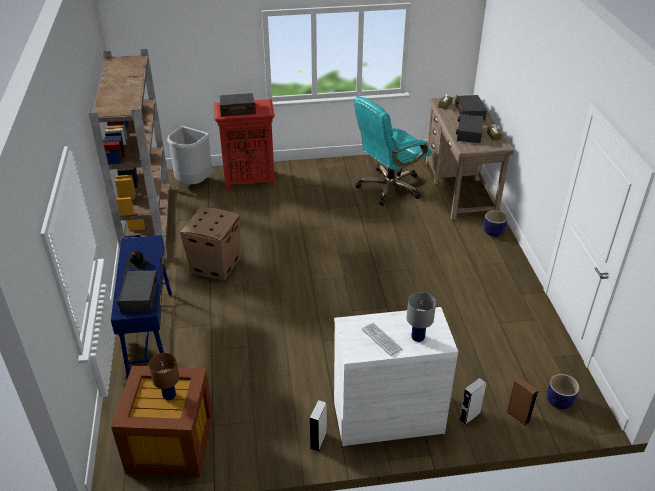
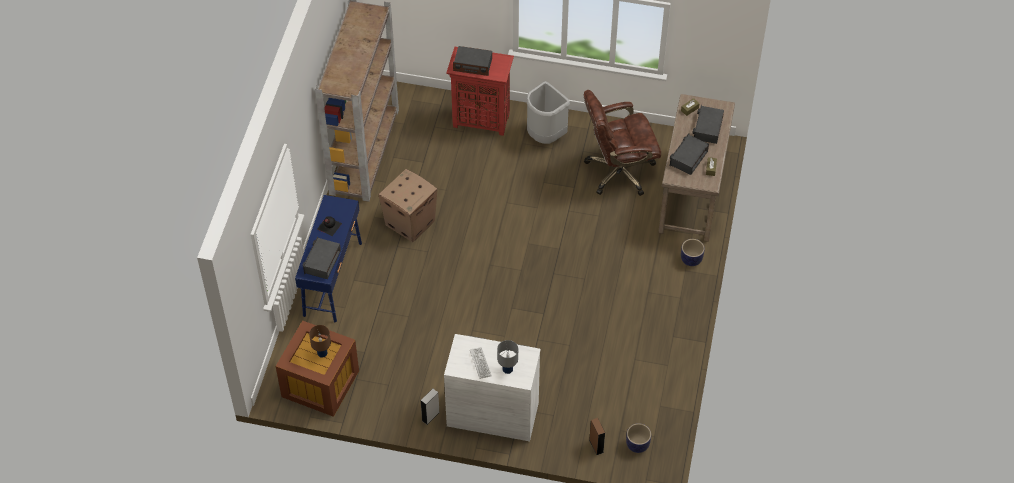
camera: 20 degrees right, 15 degrees up
grey trash can [167,126,213,184] -> grey trash can moved to [526,81,570,144]
turquoise office chair [354,96,432,206] -> brown office chair [583,90,661,196]
grey speaker [459,378,486,425] -> none

